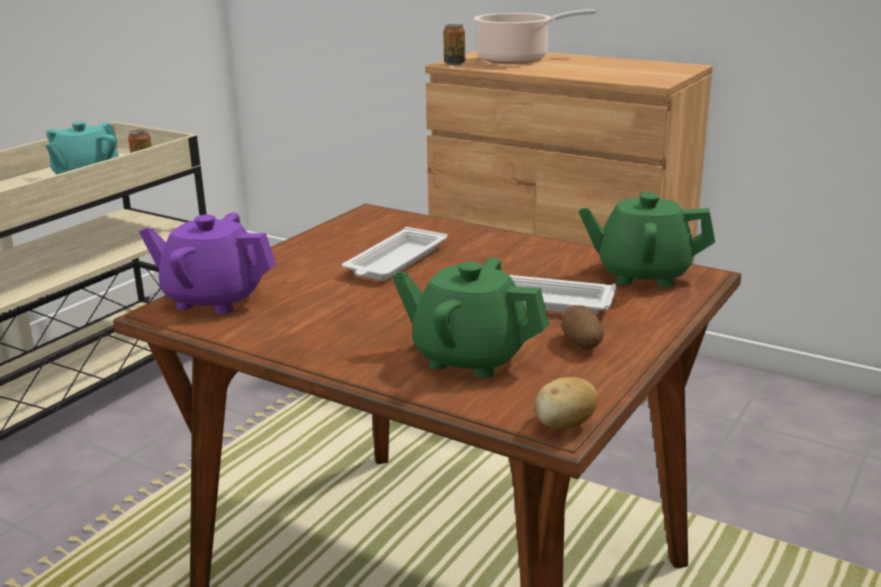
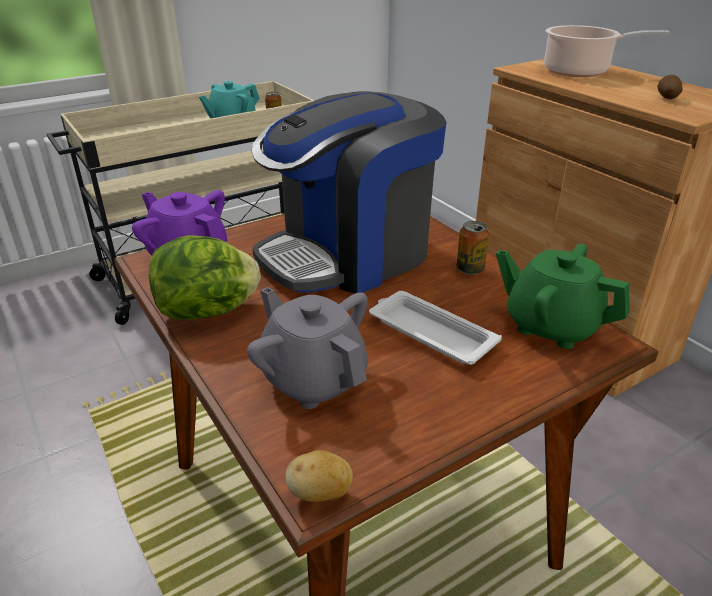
camera: 25 degrees right, 10 degrees up
white tray [342,227,447,281] -> coffee machine [252,91,447,294]
green teapot [392,257,549,378] -> grey teapot [247,287,368,409]
can [443,24,465,65] -> can moved to [457,221,489,275]
potato [561,305,604,350] -> potato moved to [657,75,683,99]
none -> lettuce [148,235,261,320]

